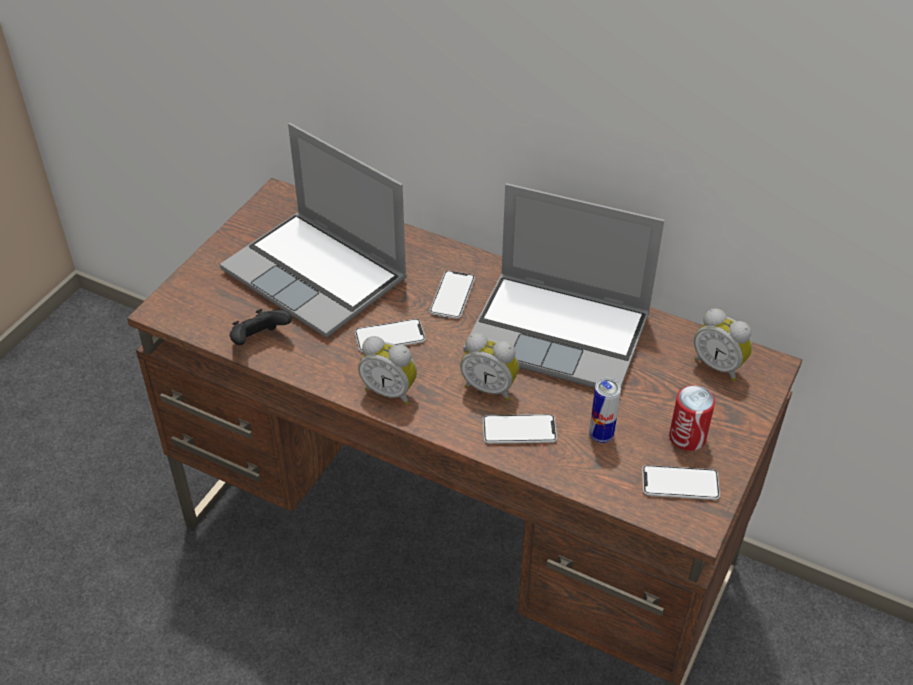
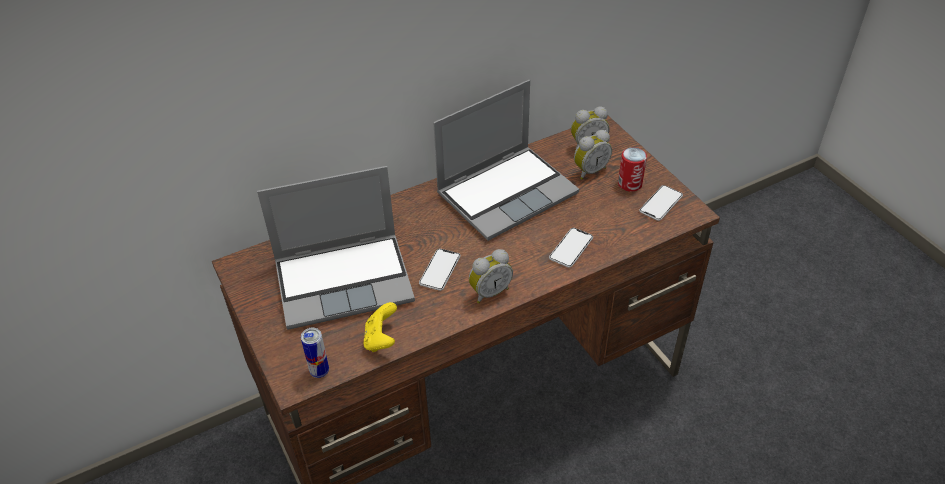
camera: 55 degrees left, 0 degrees up
black game controller [230,309,292,345] -> yellow game controller [364,302,397,352]
phone [429,271,475,319] -> none
alarm clock [460,333,519,401] -> alarm clock moved to [574,130,612,180]
can [589,378,621,443] -> can moved to [301,328,329,378]

